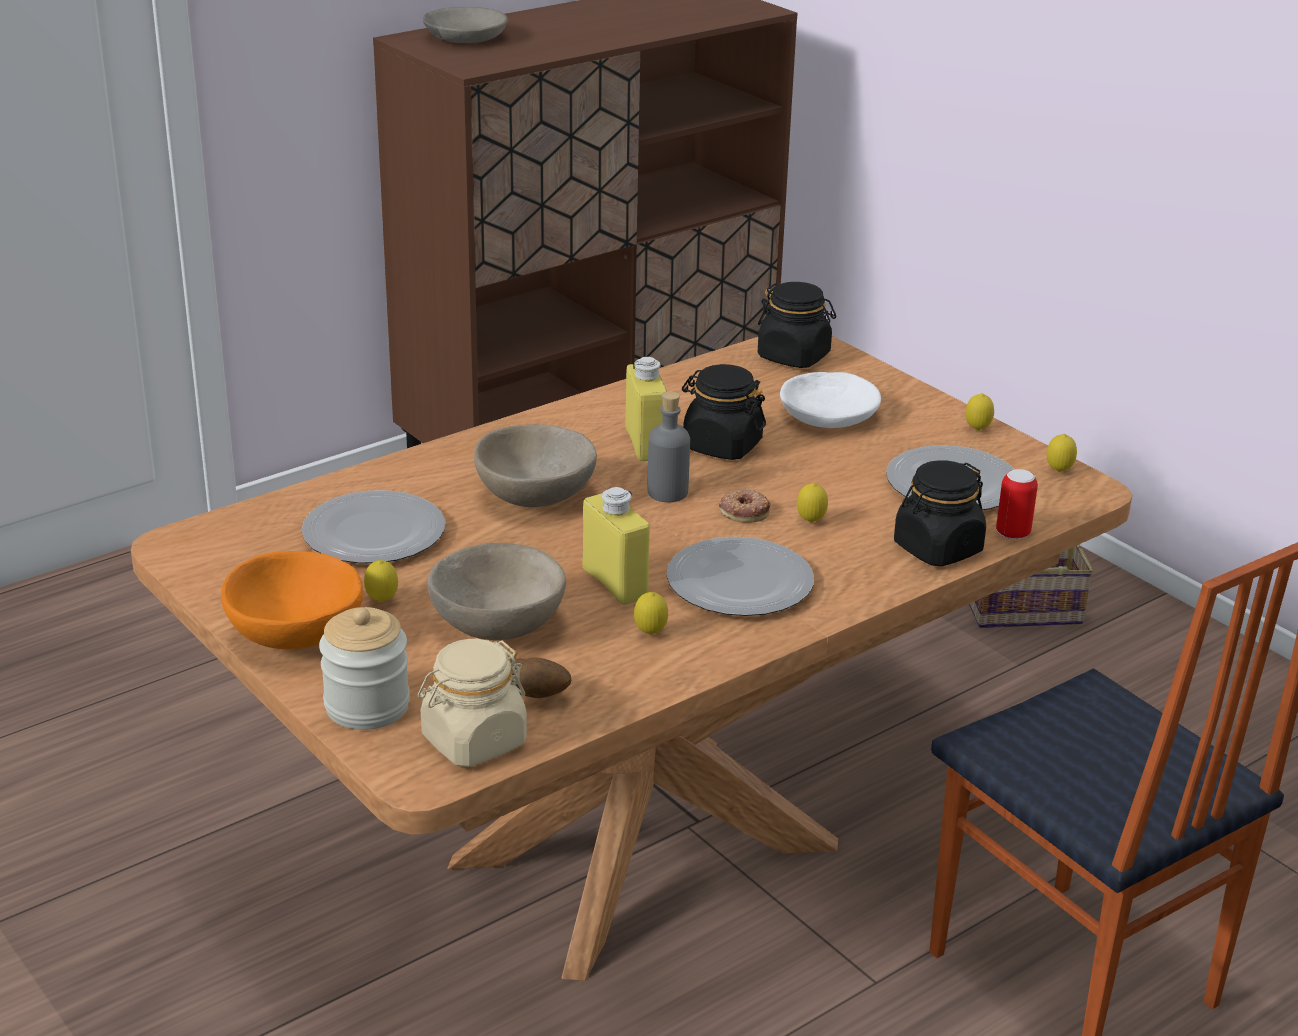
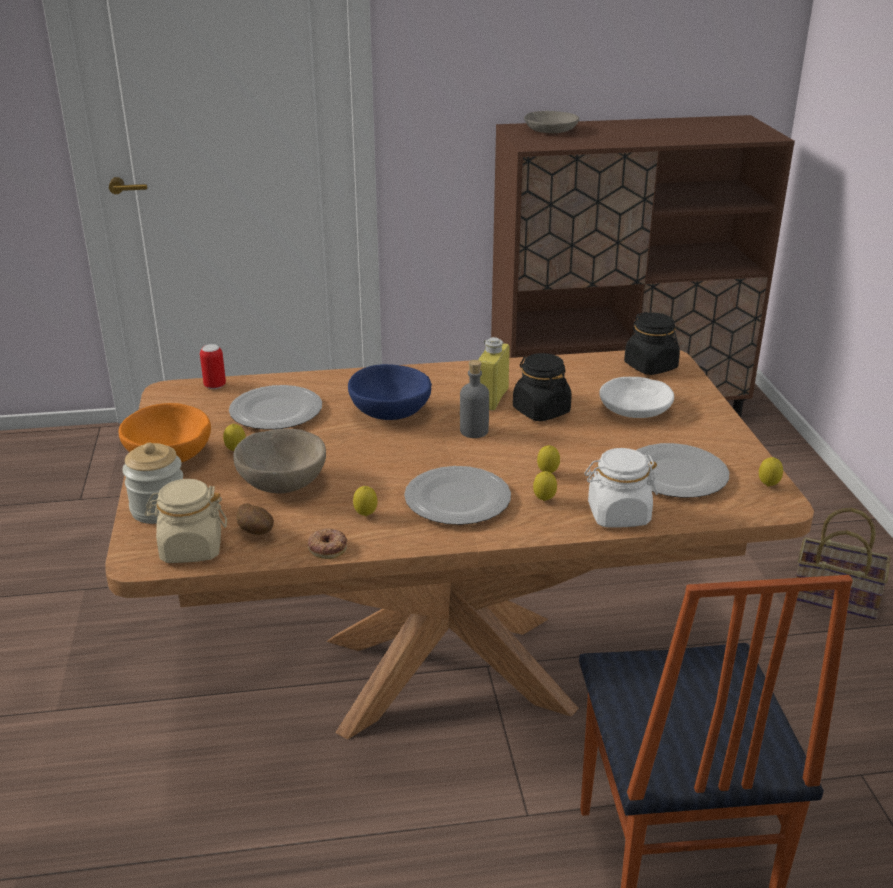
camera: 30 degrees right, 0 degrees up
beige bowl [474,424,597,507] -> blue bowl [348,364,432,420]
yellow bottle [582,487,650,605] -> none
donut [719,490,771,523] -> donut moved to [308,529,347,559]
black jar [894,460,986,566] -> white jar [584,448,658,528]
lemon [965,393,994,431] -> lemon moved to [533,471,557,501]
can [996,469,1038,540] -> can moved to [200,344,226,389]

